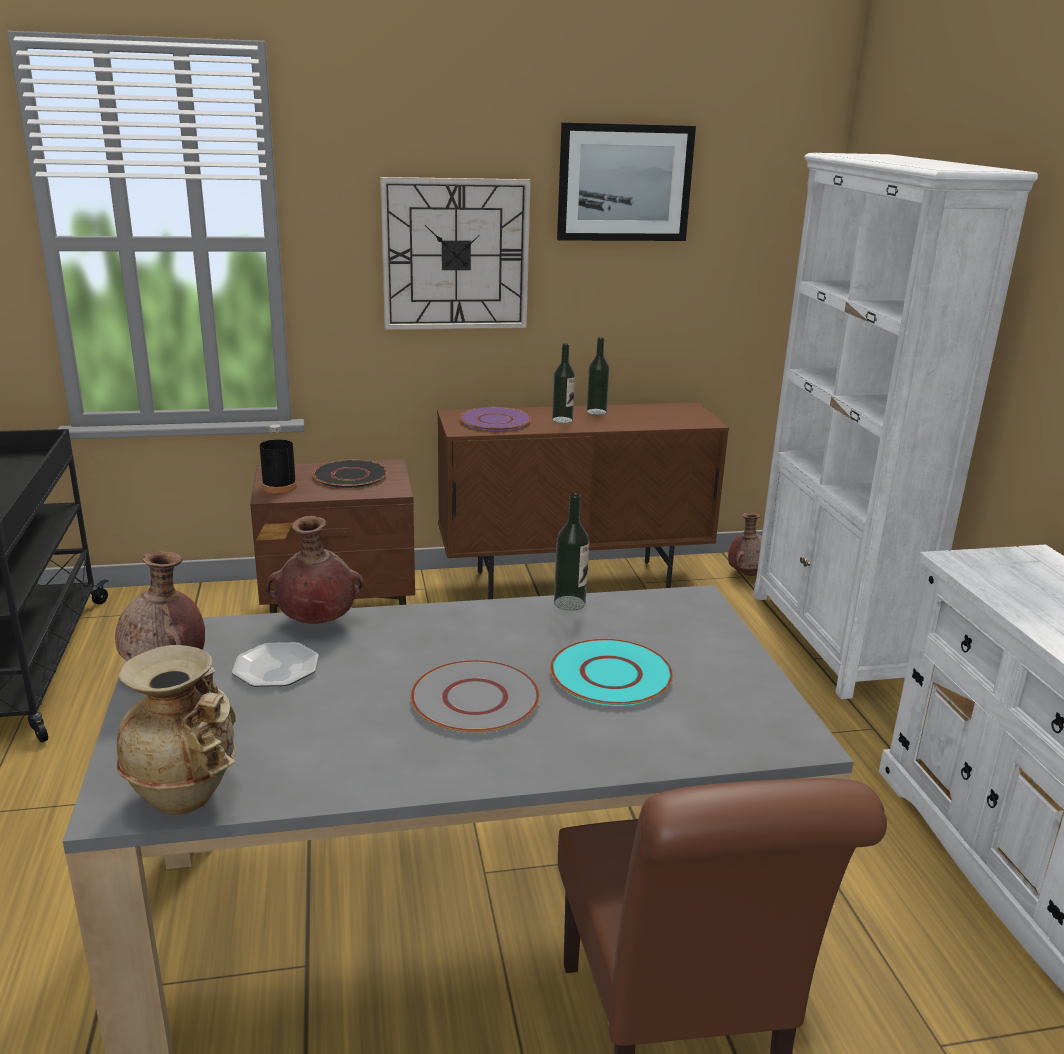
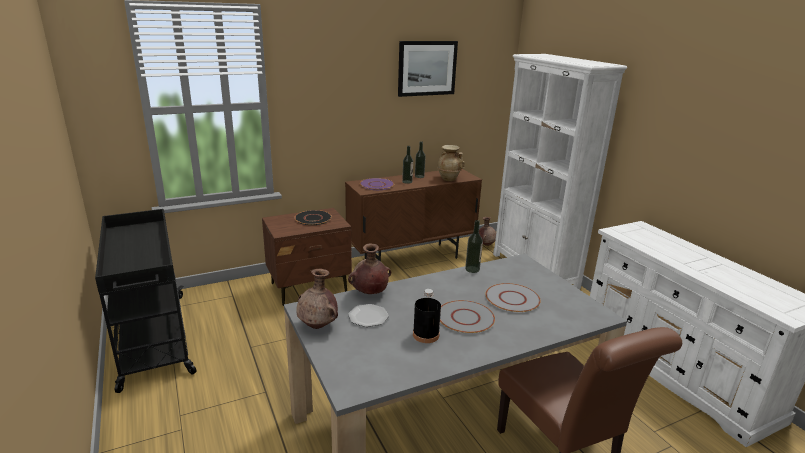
camera: 15 degrees left, 0 degrees up
beige vase [117,645,236,815] -> beige vase moved to [437,145,465,181]
black bottle [260,424,297,493] -> black bottle moved to [413,289,441,343]
wall clock [380,177,531,330] -> none
turquoise plate [550,639,673,706] -> grey plate [486,283,541,313]

